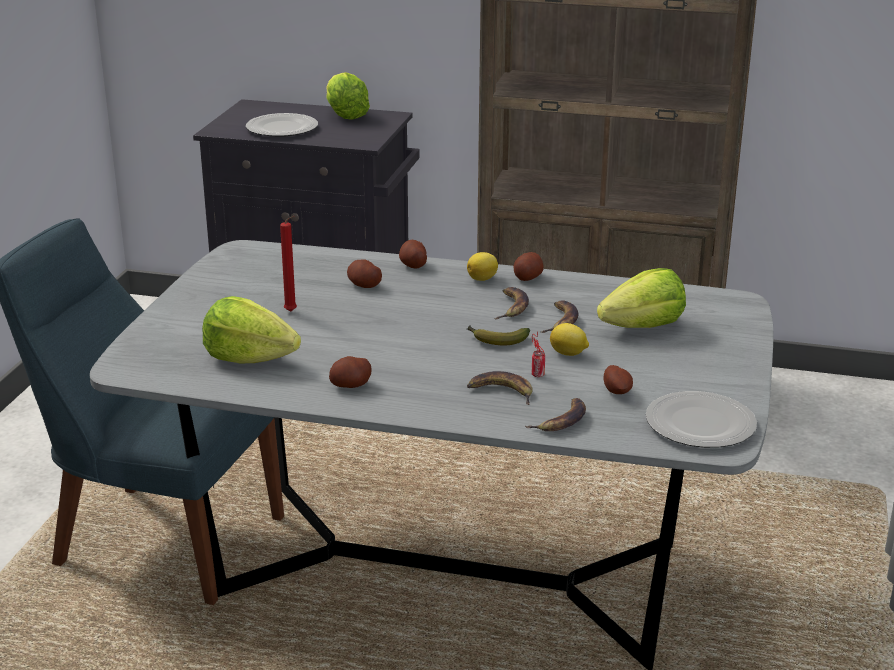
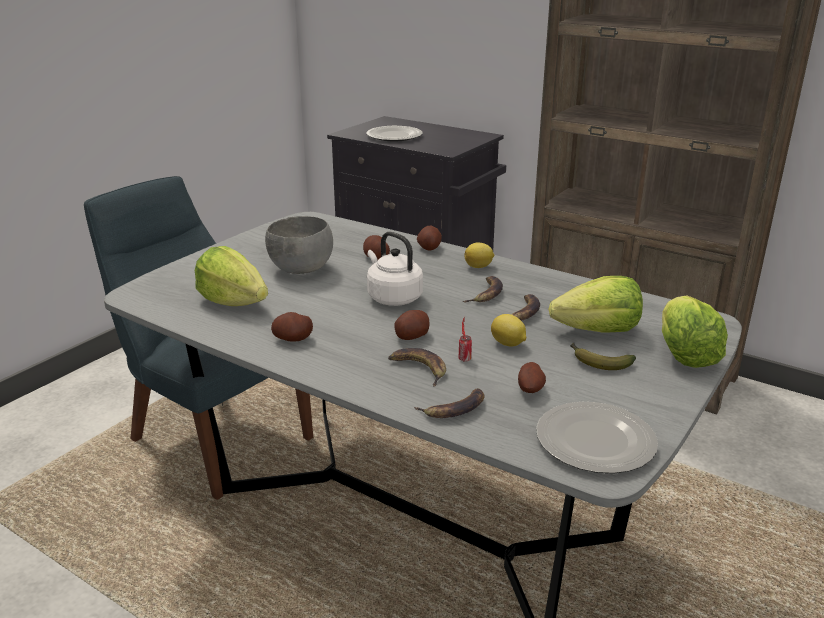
camera: 20 degrees right, 0 degrees up
red candle [280,216,297,312] -> grey bowl [265,216,333,274]
lettuce [326,72,370,120] -> lettuce moved to [662,295,728,368]
banana [467,325,530,345] -> banana moved to [570,343,636,370]
potato [513,252,544,281] -> potato moved to [394,310,429,340]
none -> white kettle [367,231,423,306]

